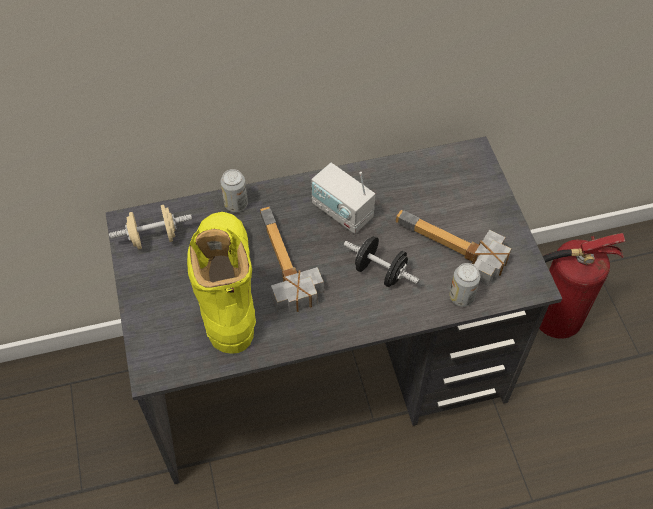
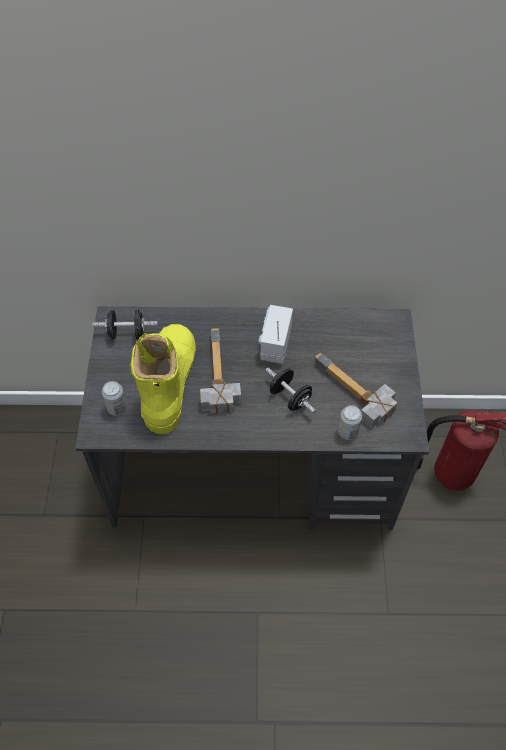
camera: 15 degrees right, 0 degrees up
beige dumbbell [109,205,192,249] -> black dumbbell [93,309,158,340]
can [220,169,248,212] -> can moved to [102,381,127,416]
radio [311,163,375,234] -> radio turned 45 degrees clockwise [259,305,293,364]

